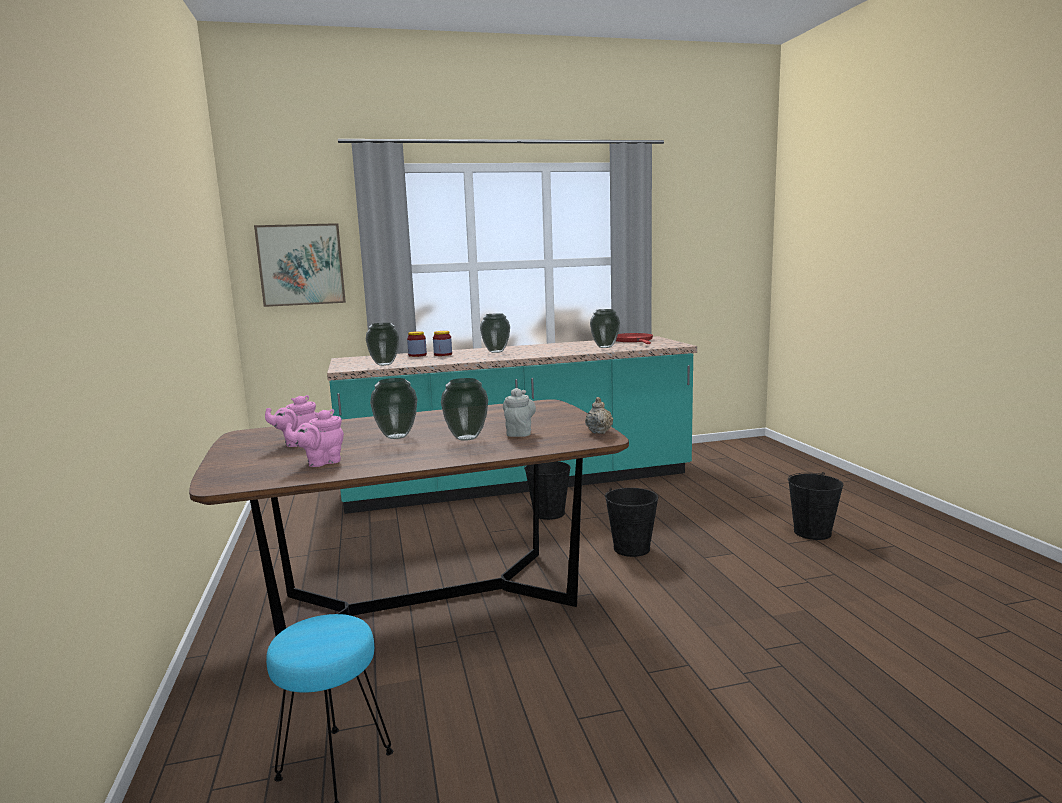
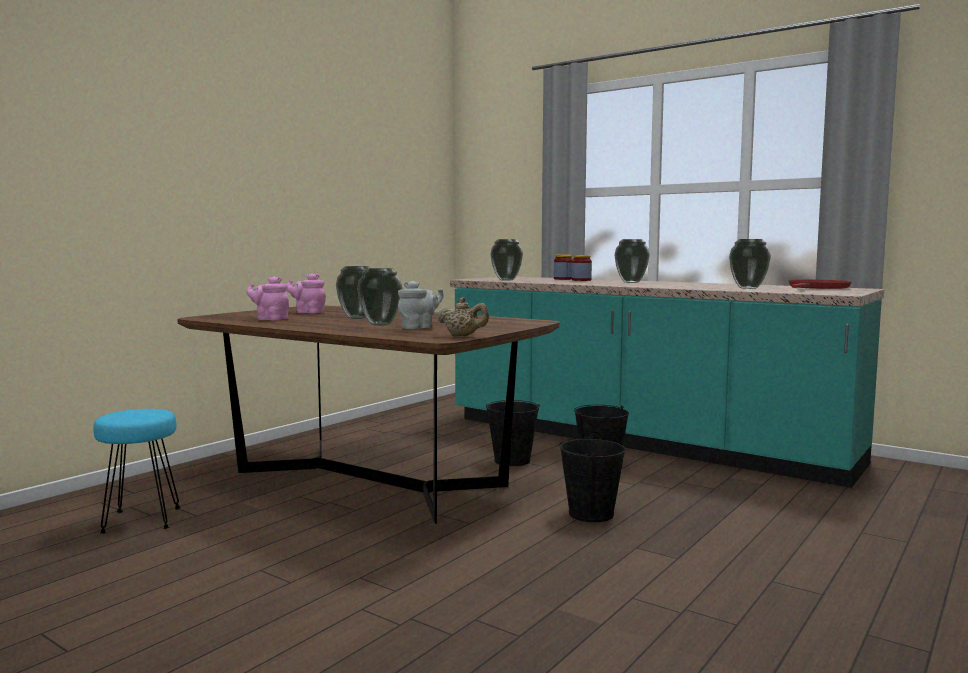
camera: 50 degrees right, 5 degrees down
picture [254,223,346,307] -> none
beige teapot [585,397,613,434] -> beige teapot turned 60 degrees clockwise [437,297,489,337]
black bucket [788,472,843,540] -> black bucket moved to [486,400,540,466]

